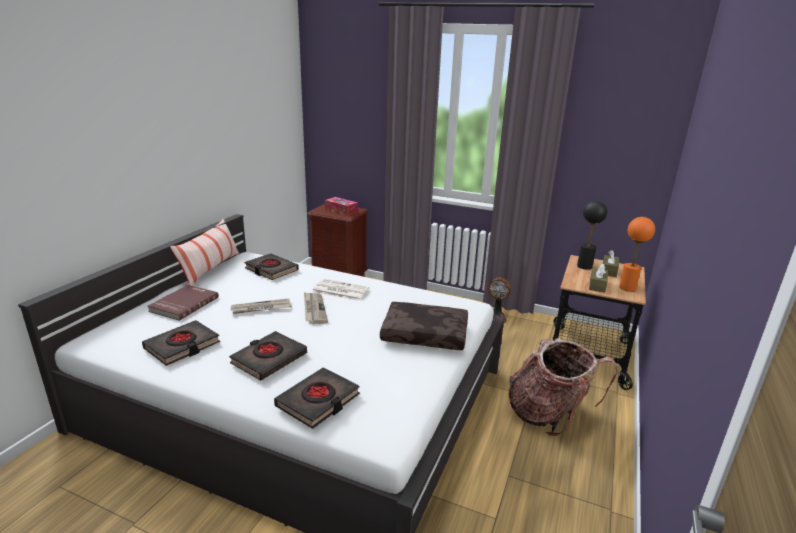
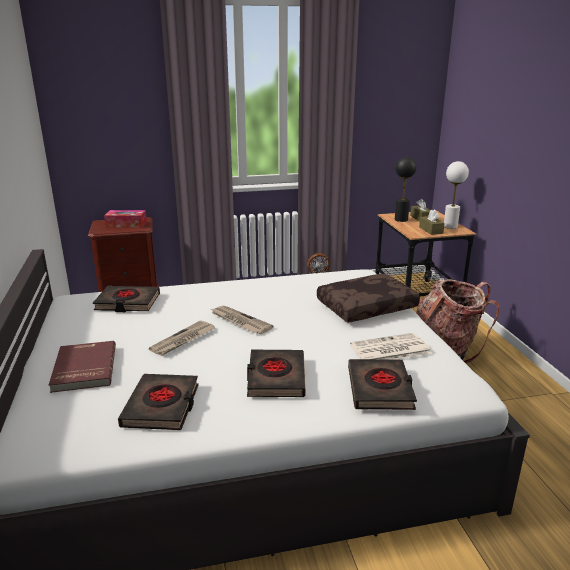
camera: 35 degrees left, 0 degrees up
pillow [170,218,240,286] -> none
newspaper [312,279,369,301] -> newspaper moved to [350,333,431,360]
orange table lamp [619,217,655,292] -> white table lamp [444,161,469,229]

